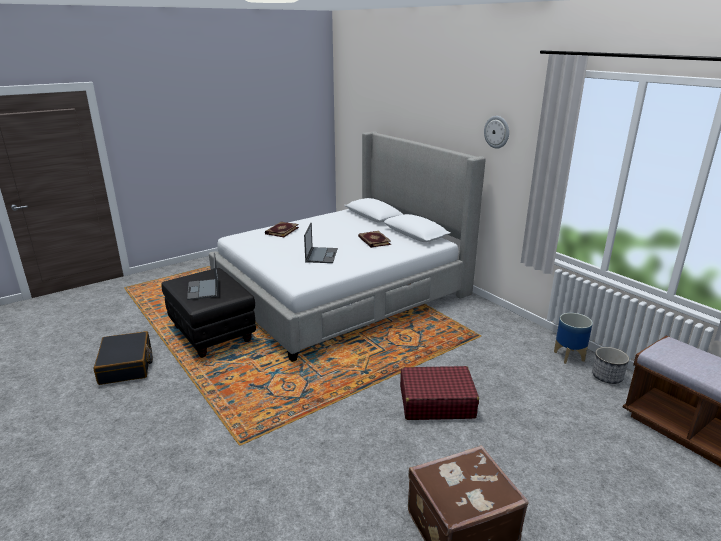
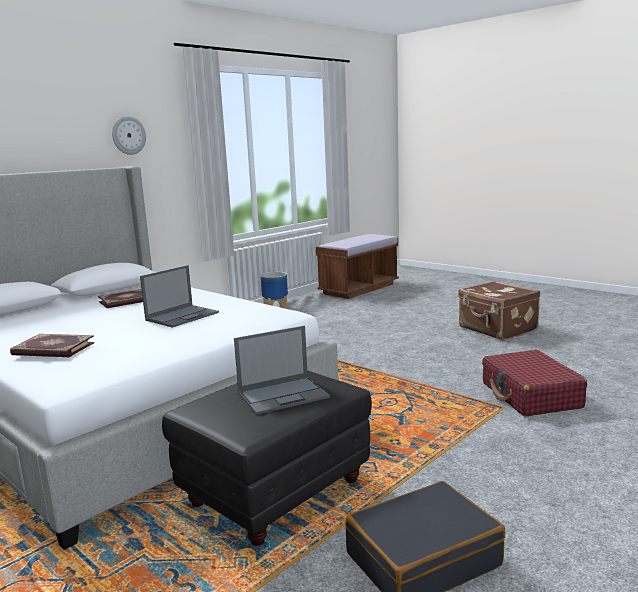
camera: 100 degrees left, 10 degrees down
laptop [304,222,338,263] -> laptop turned 135 degrees clockwise [140,265,219,328]
red suitcase [400,366,479,420] -> red suitcase moved to [482,350,587,416]
planter [592,347,629,384] -> none

